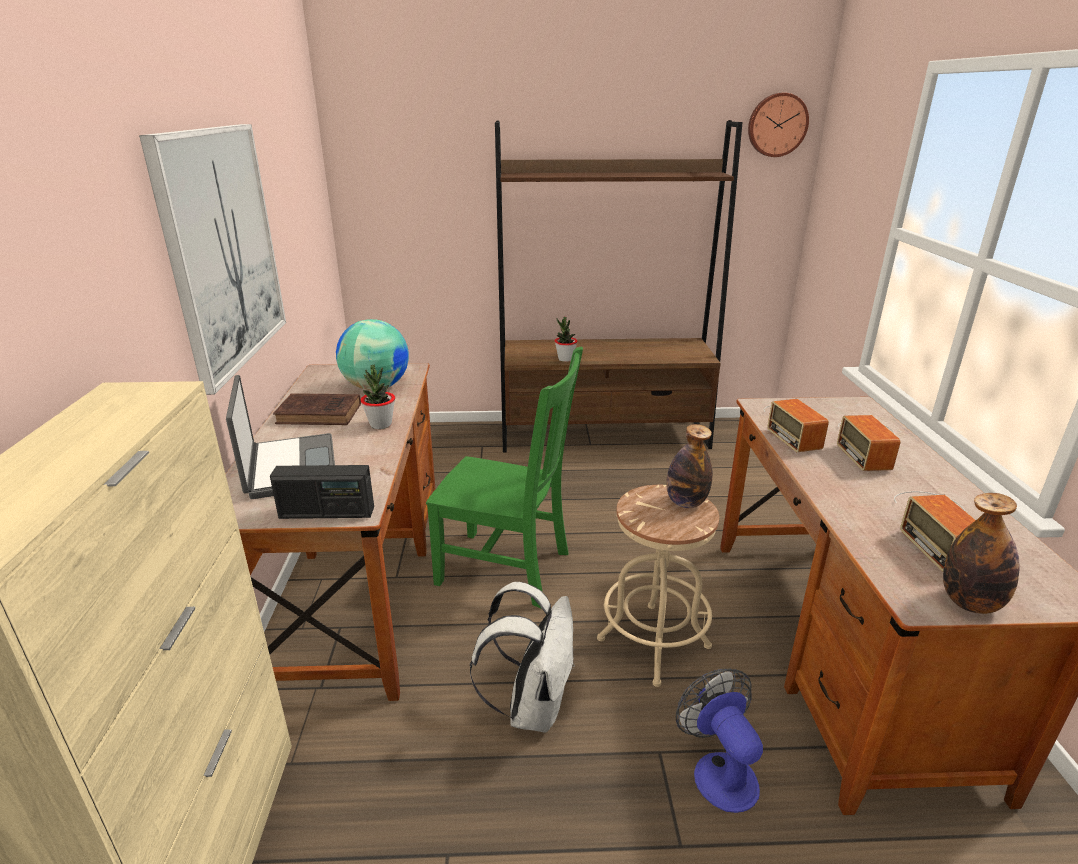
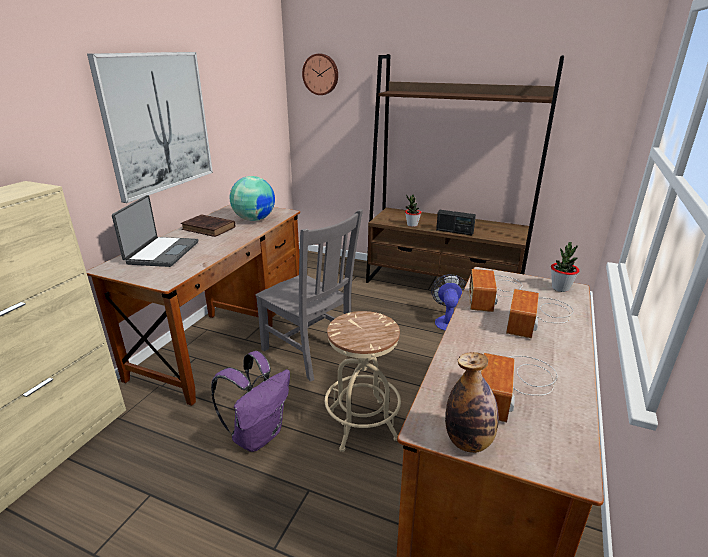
camera: 25 degrees right, 0 degrees up
radio [270,465,374,519] -> radio moved to [436,210,476,235]
potted plant [361,365,395,429] -> potted plant moved to [551,242,579,292]
green chair [426,347,583,609] -> grey chair [255,209,363,382]
white backpack [470,582,574,732] -> purple backpack [211,351,290,452]
bottle [666,424,713,508] -> none
fan [676,668,763,813] -> fan moved to [431,274,467,331]
wall clock [748,93,809,157] -> wall clock moved to [302,54,338,95]

